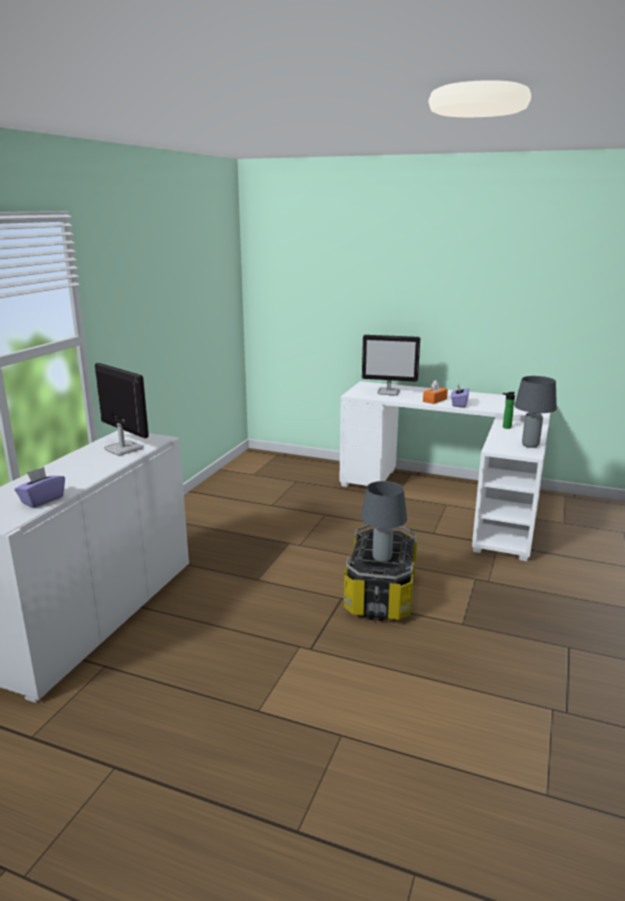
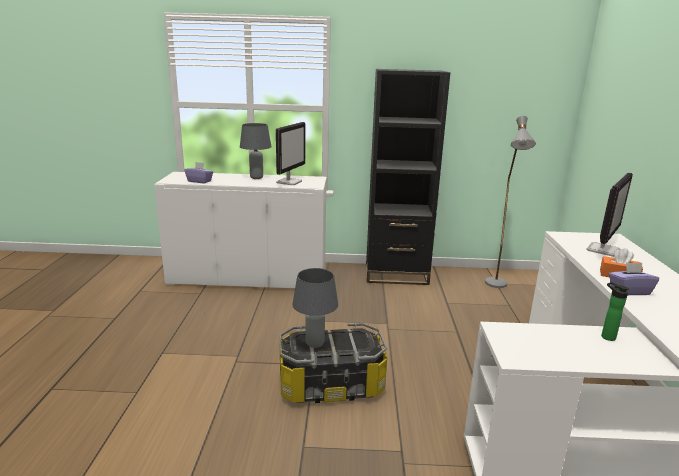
camera: 70 degrees right, 0 degrees up
monitor [362,335,420,396] -> monitor turned 135 degrees counterclockwise [586,172,633,257]
grey table lamp [514,376,557,448] -> grey table lamp moved to [240,123,271,179]
none -> black bookcase [366,69,450,285]
none -> grey floor lamp [485,116,536,288]

